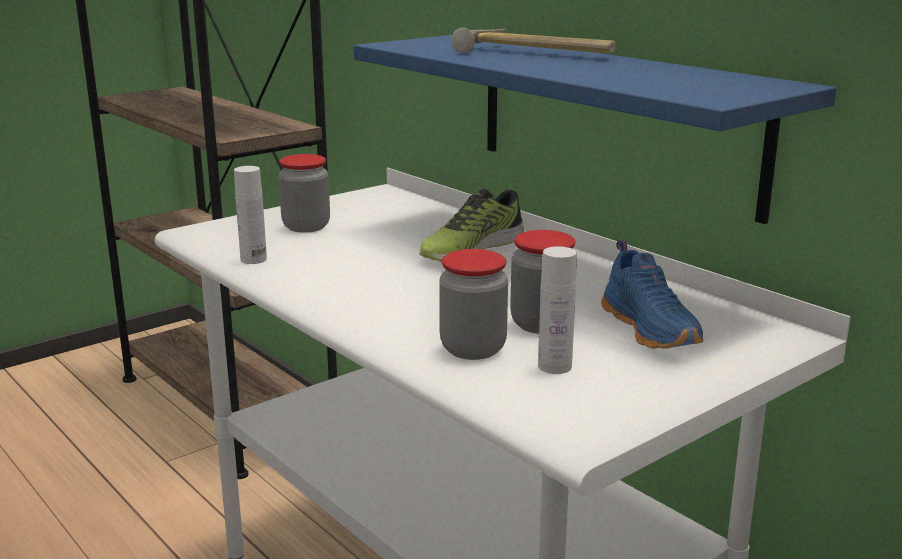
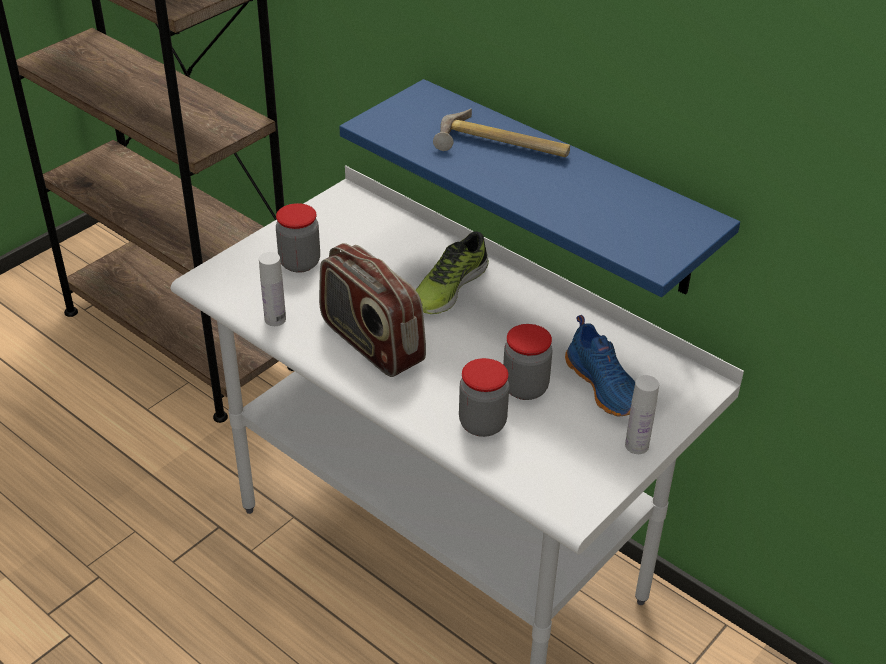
camera: 10 degrees left, 20 degrees up
white bottle [538,246,577,374] -> white bottle moved to [625,375,659,454]
none -> radio [319,243,426,377]

